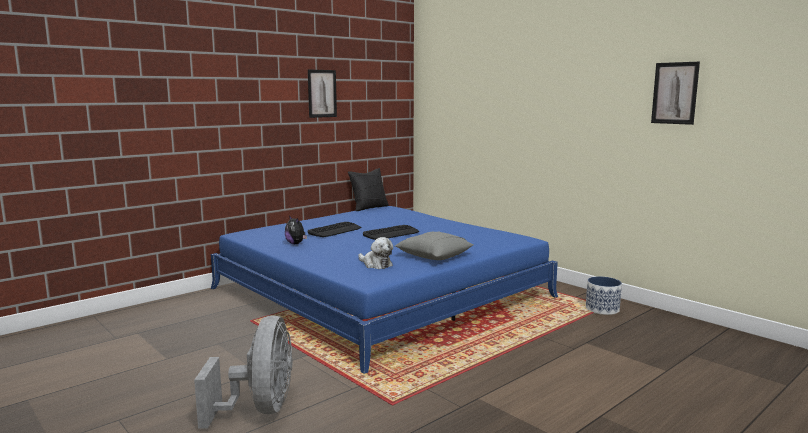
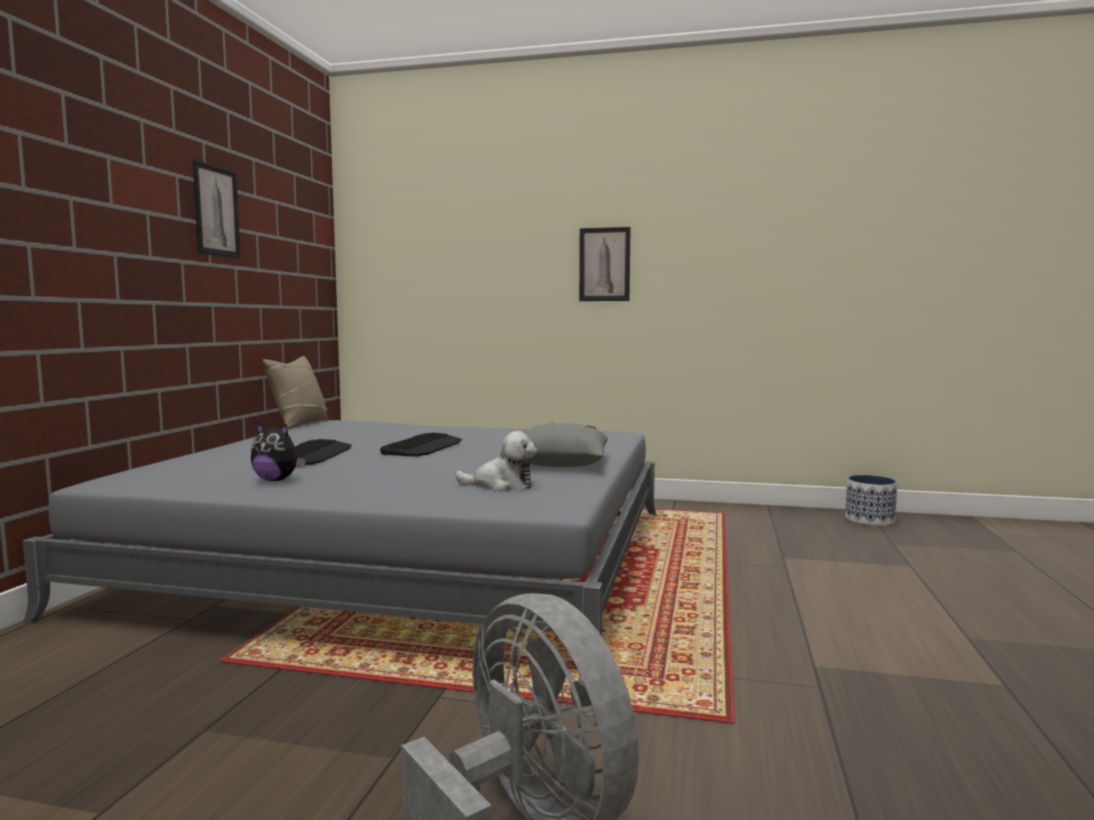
camera: 35 degrees left, 5 degrees down
blue bed [211,206,558,374] -> grey bed [23,420,656,636]
black pillow [348,168,389,211] -> beige pillow [263,356,328,429]
planter [586,276,622,315] -> planter moved to [845,475,897,526]
picture [651,62,700,125] -> picture moved to [579,227,631,301]

